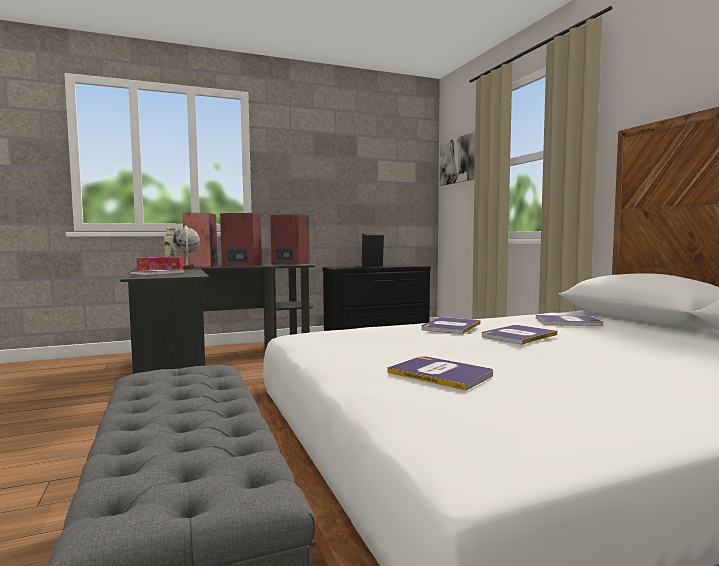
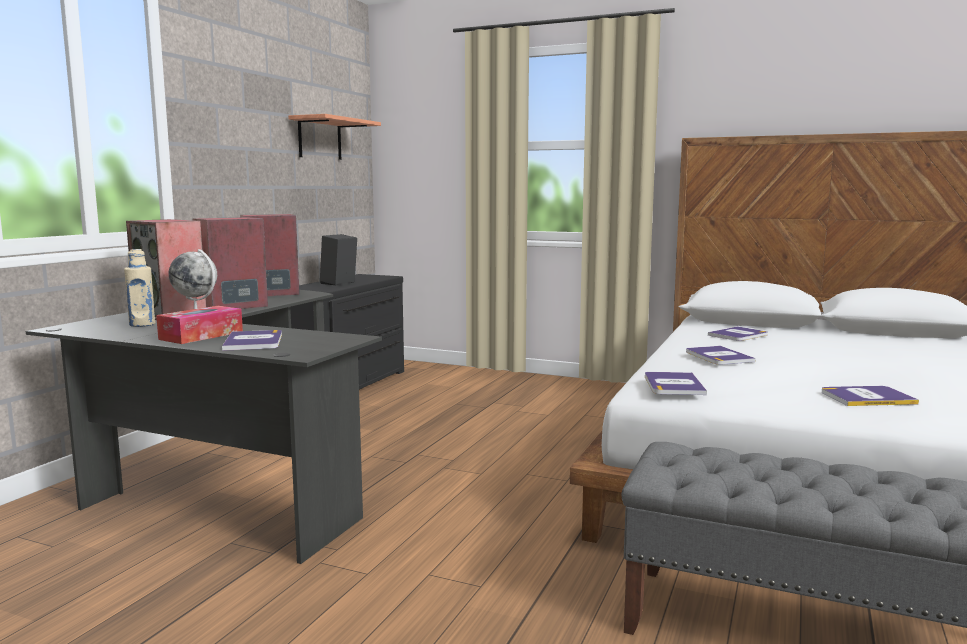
camera: 45 degrees left, 5 degrees up
picture [440,132,475,186] -> none
book [482,325,557,345] -> book moved to [645,372,707,395]
none -> shelf [288,114,381,160]

